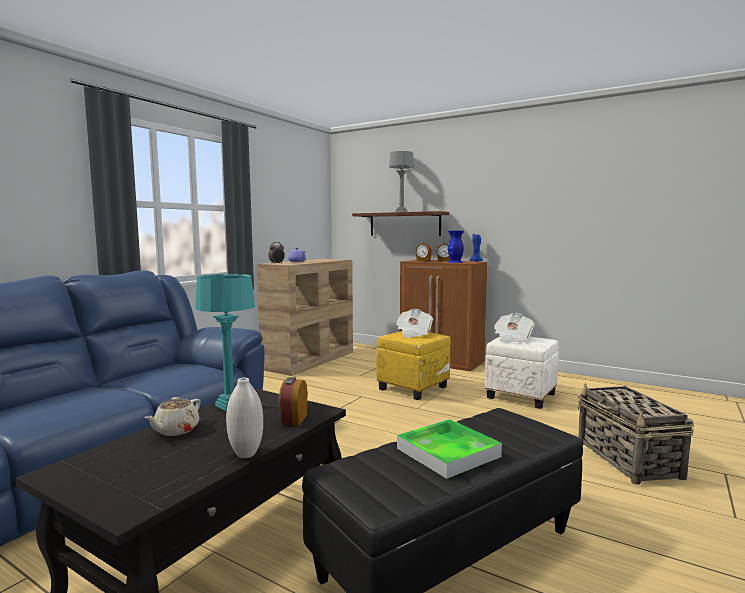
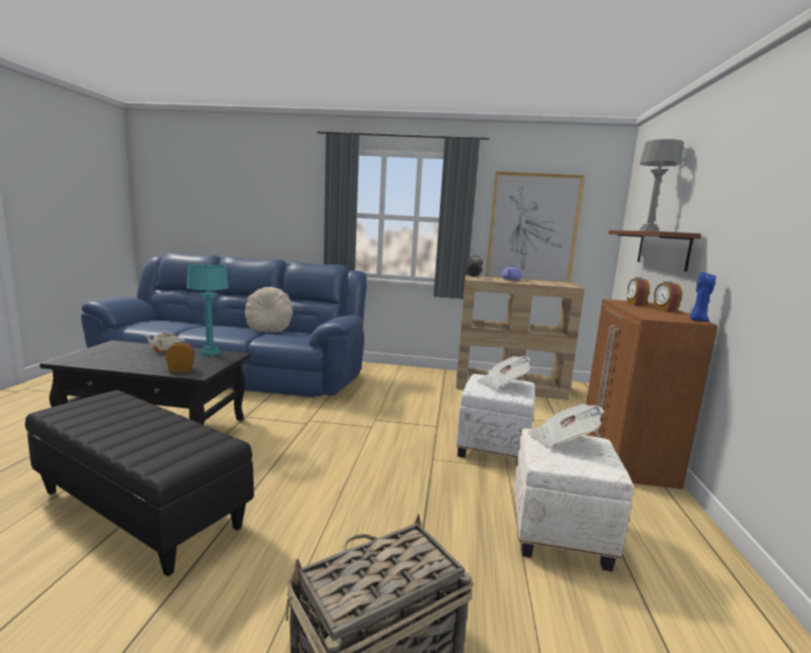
camera: 65 degrees right, 5 degrees up
white vase [226,378,263,458] -> none
yellow ottoman [376,331,451,400] -> white ottoman [456,374,535,465]
tray [397,419,502,479] -> none
blue vase [448,231,464,263] -> none
none -> beige pillow [245,287,293,332]
none -> picture [485,171,585,283]

